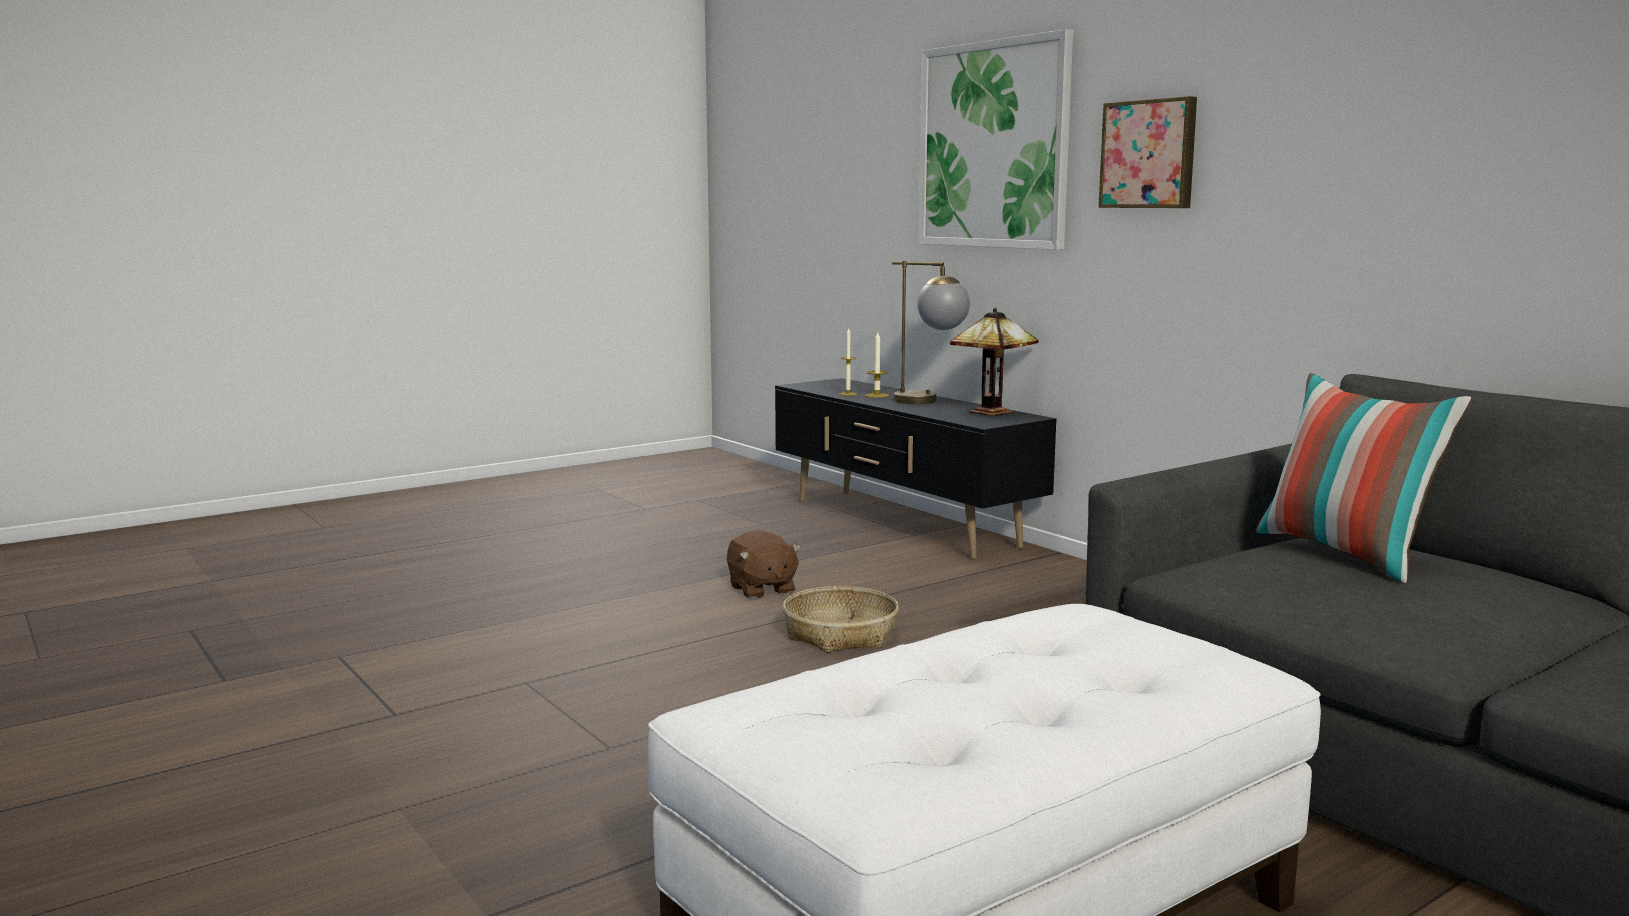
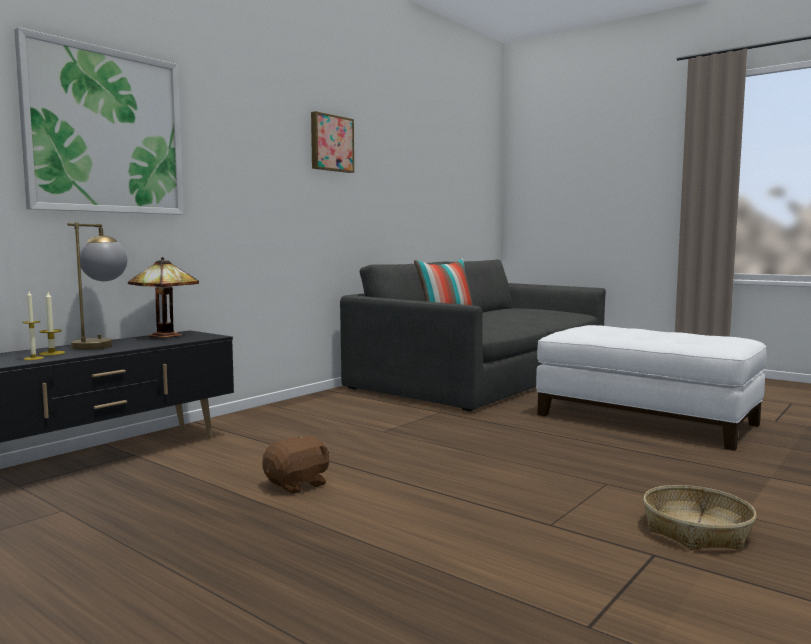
camera: 105 degrees left, 5 degrees down
basket [783,586,899,653] -> basket moved to [643,485,757,550]
picture [1098,96,1197,208] -> picture moved to [311,111,354,173]

